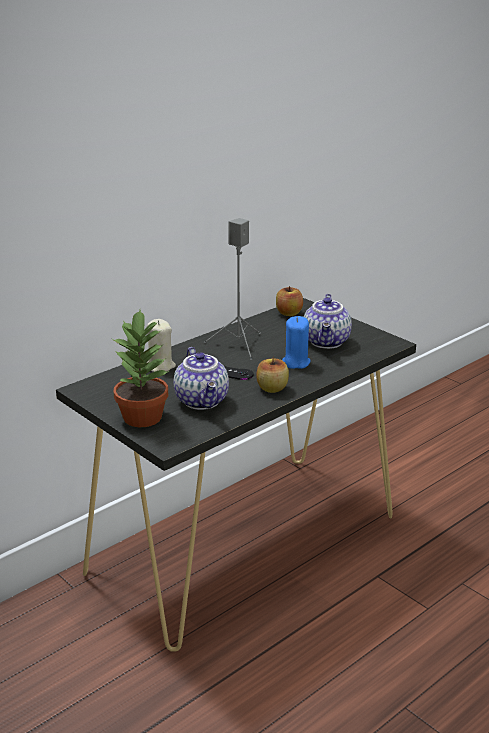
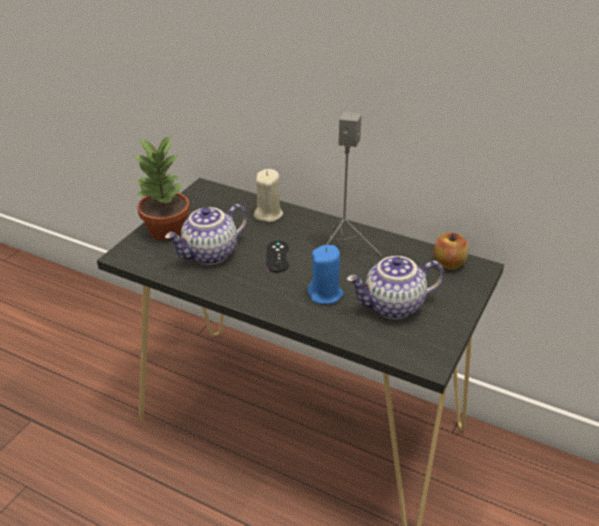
camera: 70 degrees right, 10 degrees up
apple [256,357,289,393] -> none

